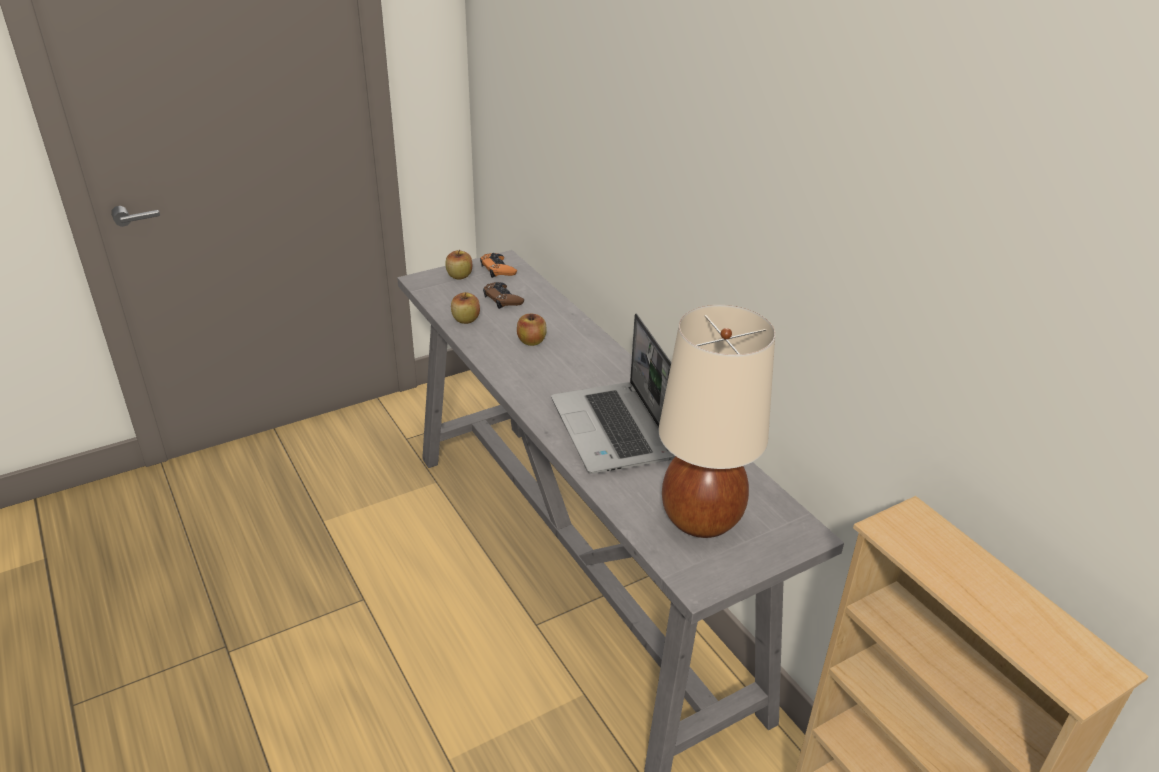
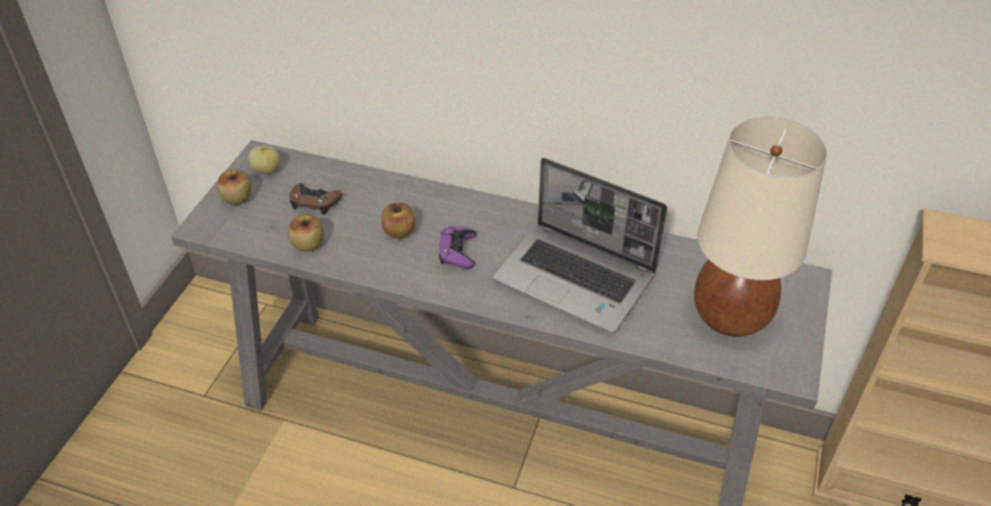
camera: 40 degrees left, 10 degrees up
orange game controller [480,253,517,278] -> apple [248,146,280,174]
none -> purple game controller [439,226,477,269]

